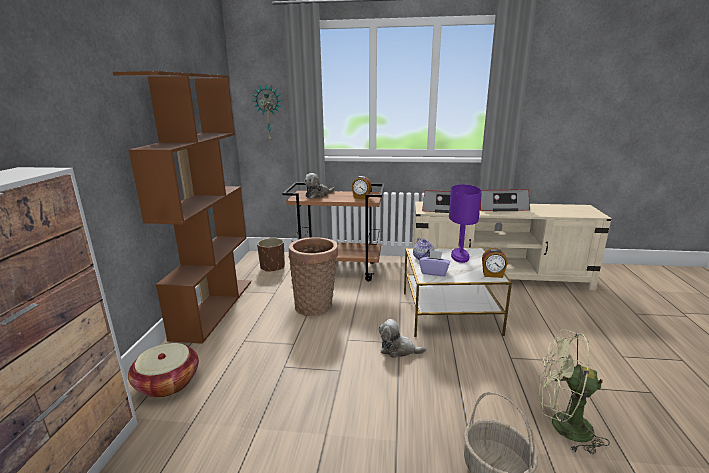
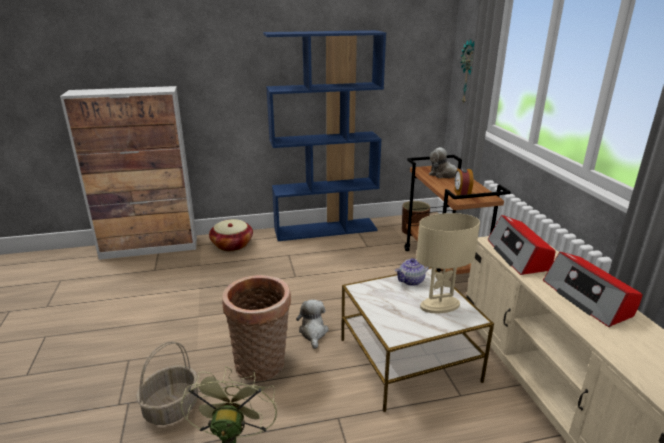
camera: 70 degrees right, 5 degrees up
brown bookcase [113,71,251,344] -> blue bookcase [263,30,386,241]
basket [288,237,338,316] -> basket moved to [222,275,291,382]
purple tissue box [419,250,450,277] -> none
purple table lamp [449,184,482,263] -> beige table lamp [416,213,480,313]
alarm clock [482,248,508,278] -> none

